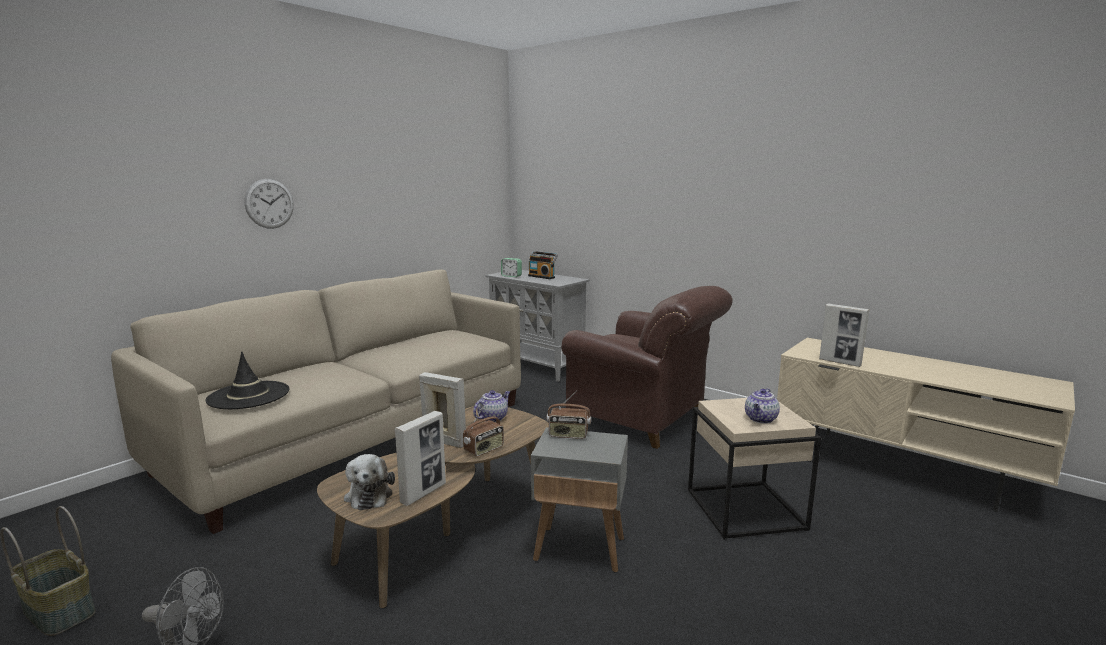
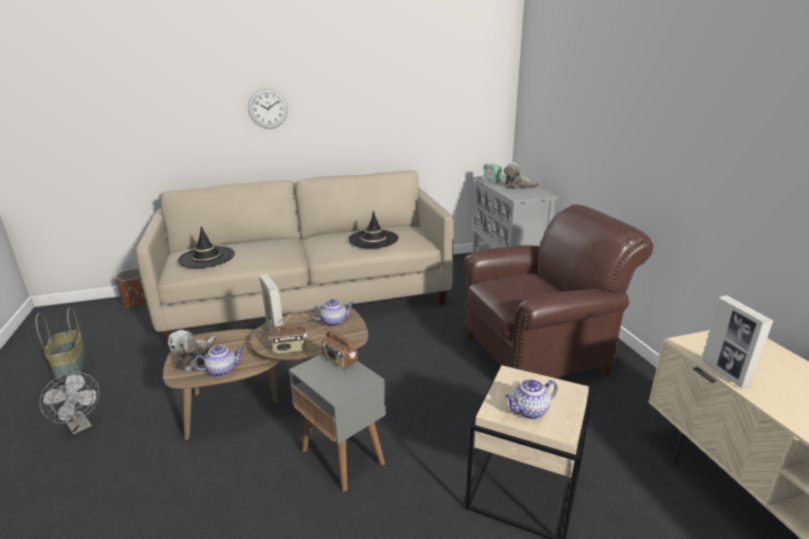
camera: 35 degrees right, 10 degrees up
picture frame [395,411,446,506] -> teapot [193,345,244,377]
radio [528,251,558,279] -> plush toy [503,162,540,189]
brown armchair [561,286,733,449] -> brown armchair turned 90 degrees counterclockwise [463,204,653,378]
none -> brown planter [115,268,147,307]
none -> black hat [348,211,398,248]

